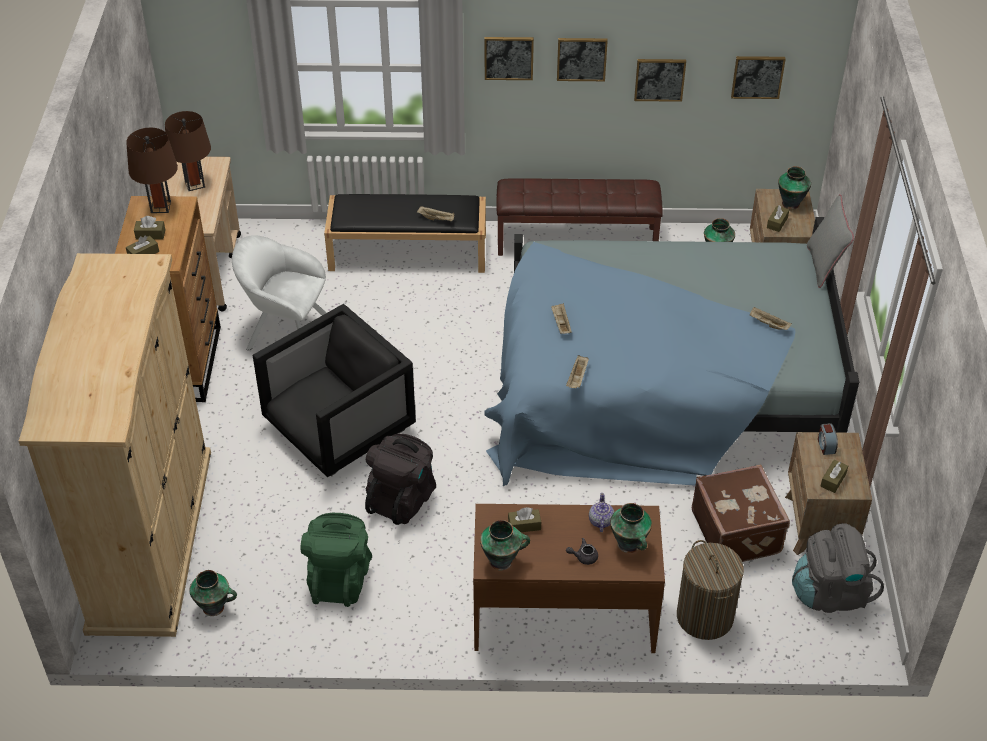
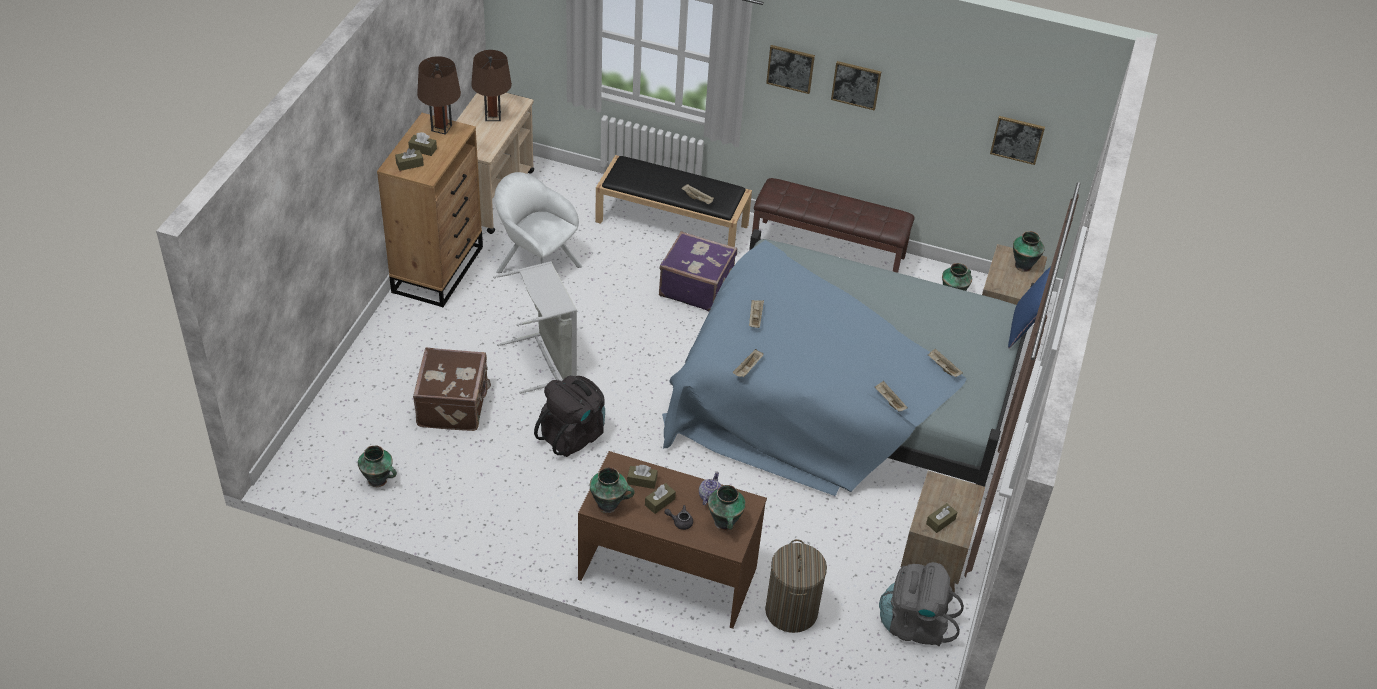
camera: 15 degrees right, 0 degrees up
beige wardrobe [19,253,211,637] -> none
black armchair [253,304,416,477] -> grey laundry basket [493,261,577,394]
green backpack [301,513,372,607] -> none
picture [634,59,686,102] -> none
brown suitcase [692,465,790,562] -> brown suitcase moved to [413,347,491,431]
brown tissue box [767,205,789,232] -> brown tissue box moved to [645,483,676,514]
grey pillow [807,194,854,288] -> blue pillow [1008,267,1051,348]
alarm clock [818,423,838,455] -> none
none -> purple suitcase [659,231,737,311]
none -> beige tray [875,381,908,411]

